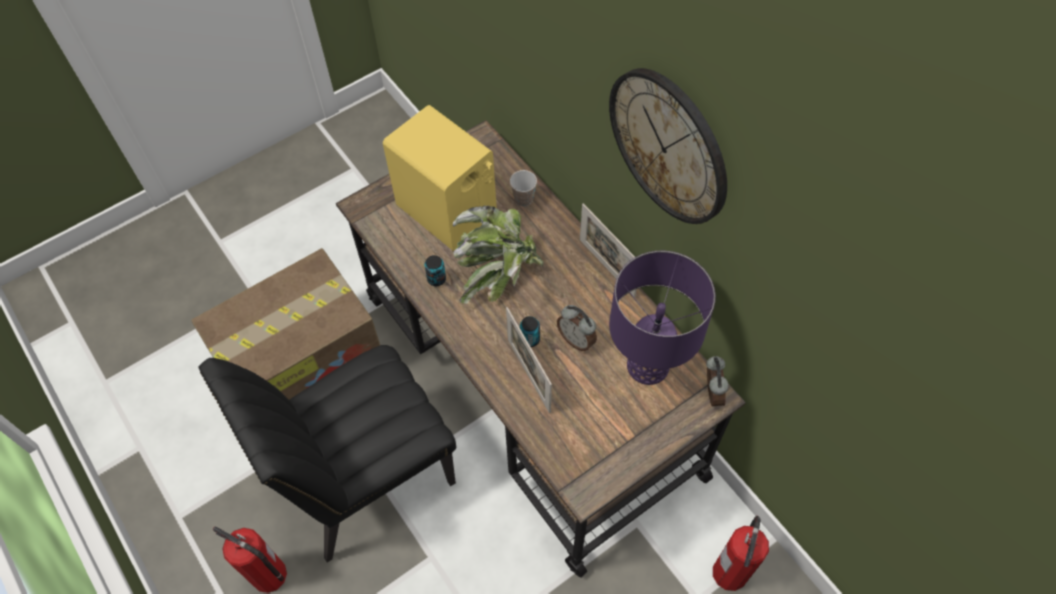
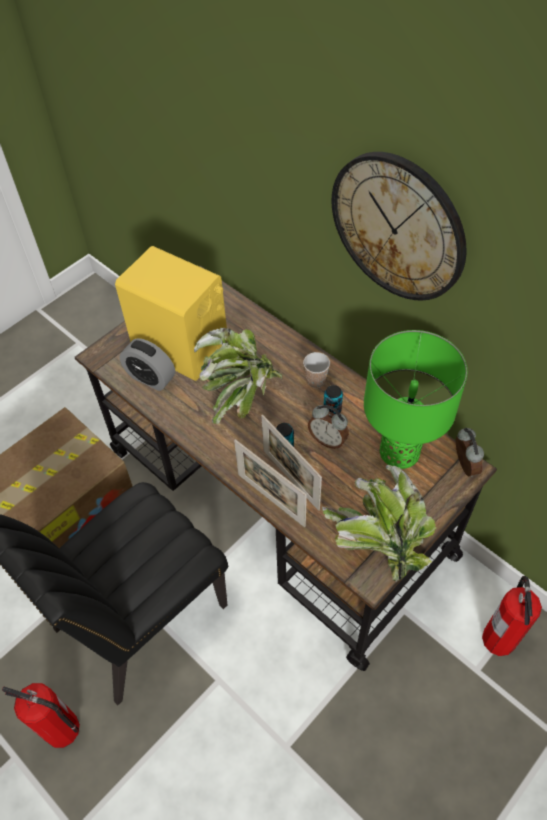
camera: 10 degrees left, 5 degrees down
can [425,255,446,286] -> can moved to [323,385,343,414]
cup [510,170,537,207] -> cup moved to [303,352,330,388]
picture frame [580,203,637,298] -> picture frame moved to [234,439,307,527]
purple table lamp [609,251,715,385] -> green table lamp [364,330,468,469]
none -> alarm clock [119,338,175,391]
none -> potted plant [322,465,436,581]

